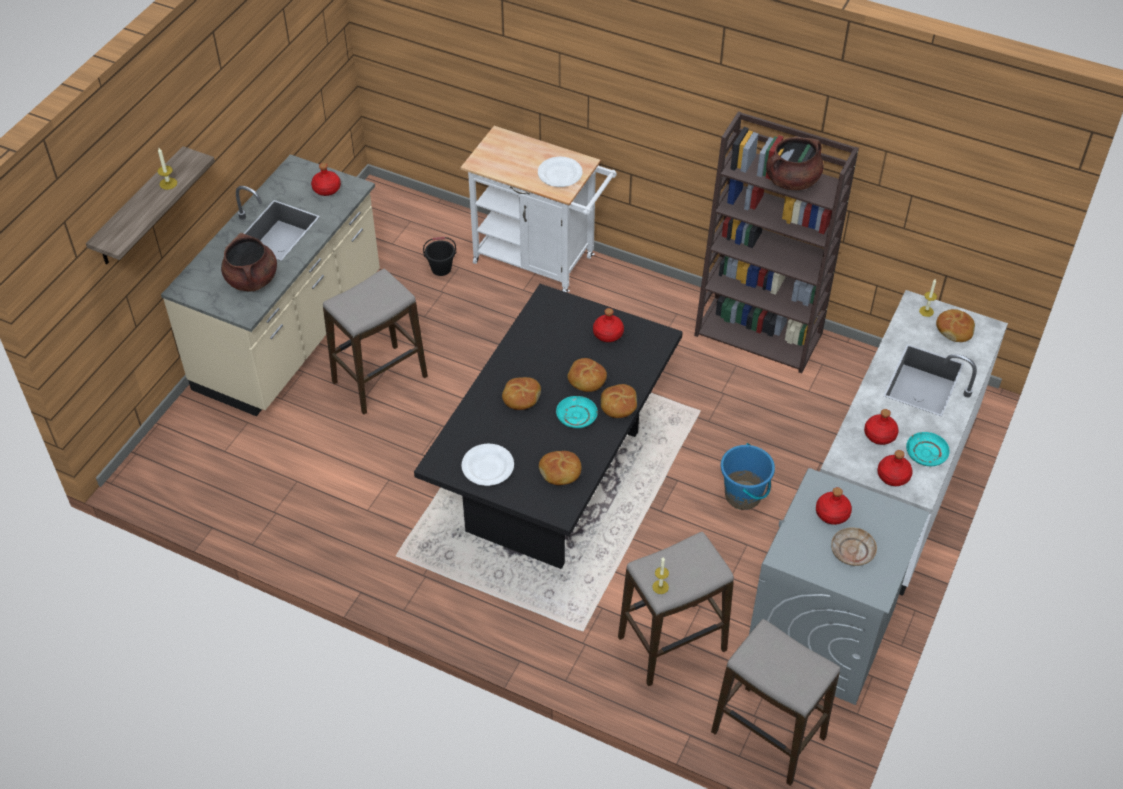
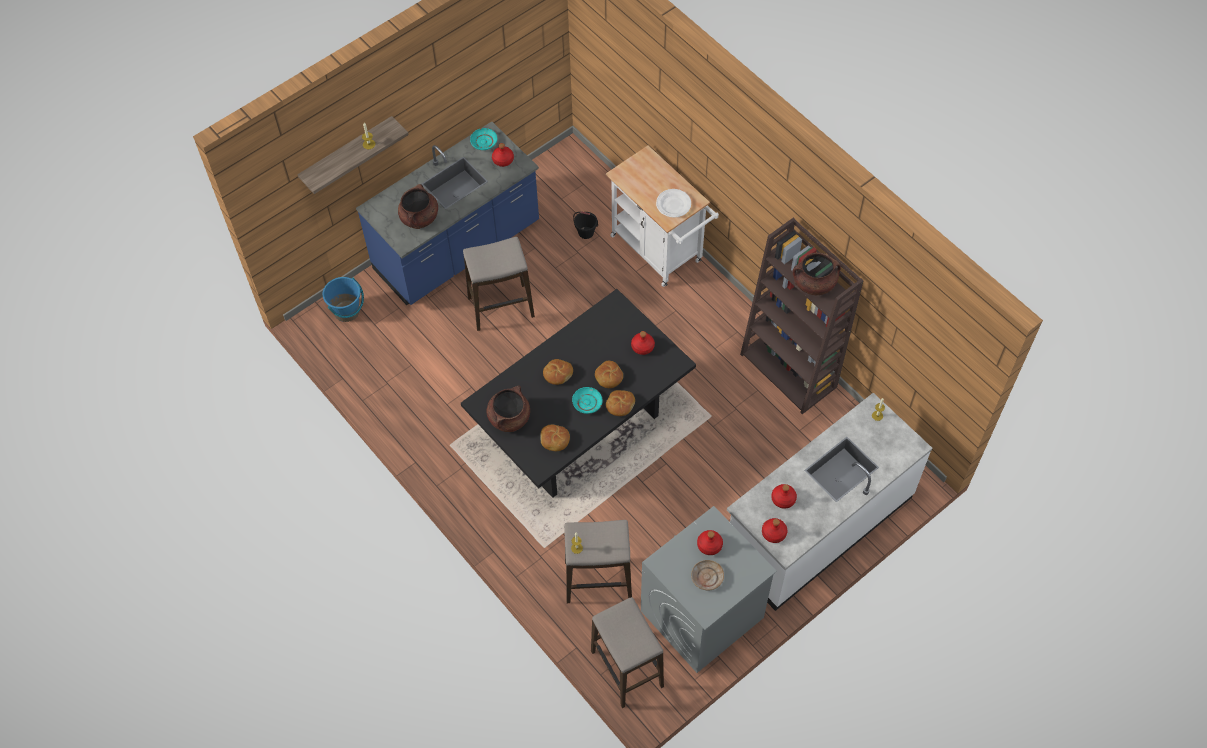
camera: 25 degrees right, 10 degrees up
beige counter [161,154,380,416] -> blue counter [356,121,539,305]
white plate [462,444,514,486] -> brown cooking pot [486,385,530,432]
blue bucket [721,443,775,510] -> blue bucket moved to [323,277,364,322]
turquoise plate [906,432,950,466] -> turquoise plate moved to [470,128,497,150]
bread [936,309,975,342] -> none

